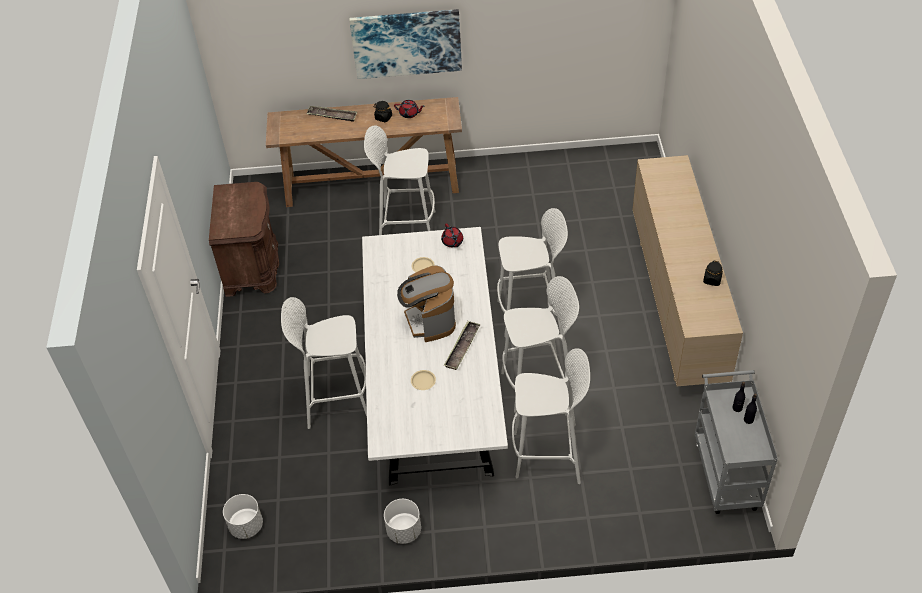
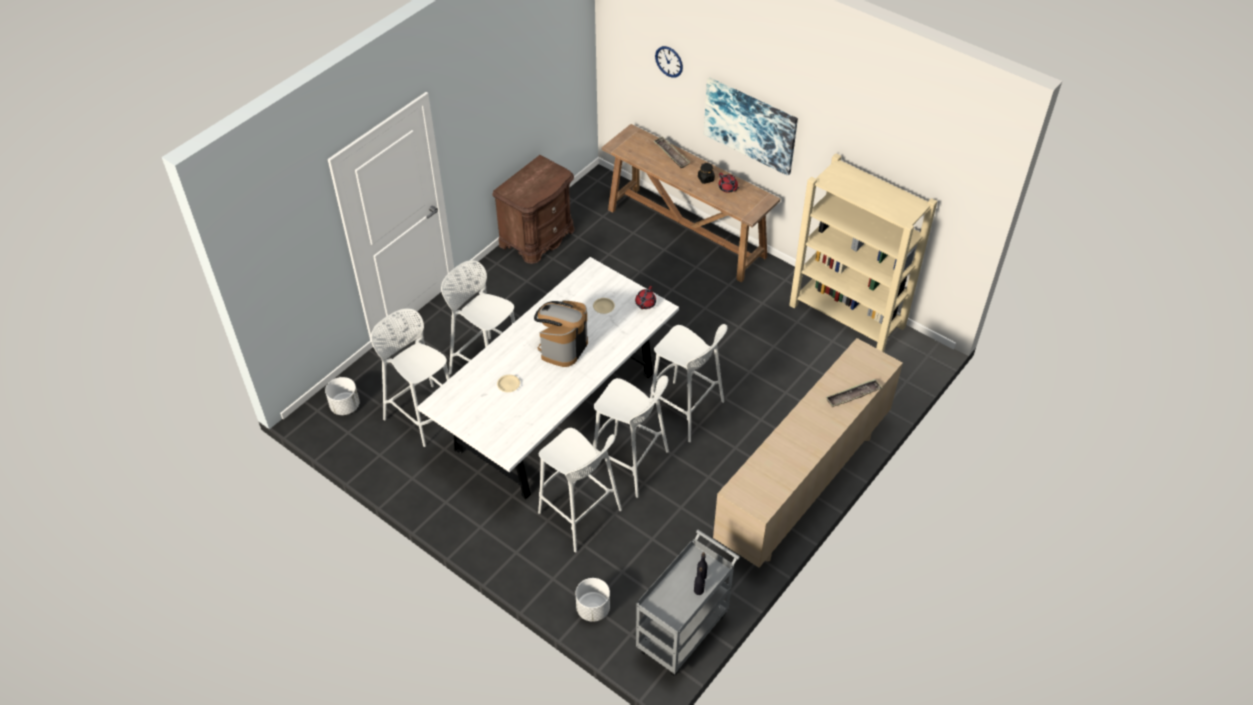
camera: 40 degrees right, 0 degrees up
white stool [364,125,436,235] -> white stool moved to [371,308,450,447]
white planter [384,499,421,544] -> white planter moved to [576,578,610,622]
tray [444,321,481,370] -> tray moved to [826,379,882,407]
black jar [703,261,723,286] -> none
none -> wall clock [655,46,683,78]
none -> beige bookcase [789,153,937,352]

